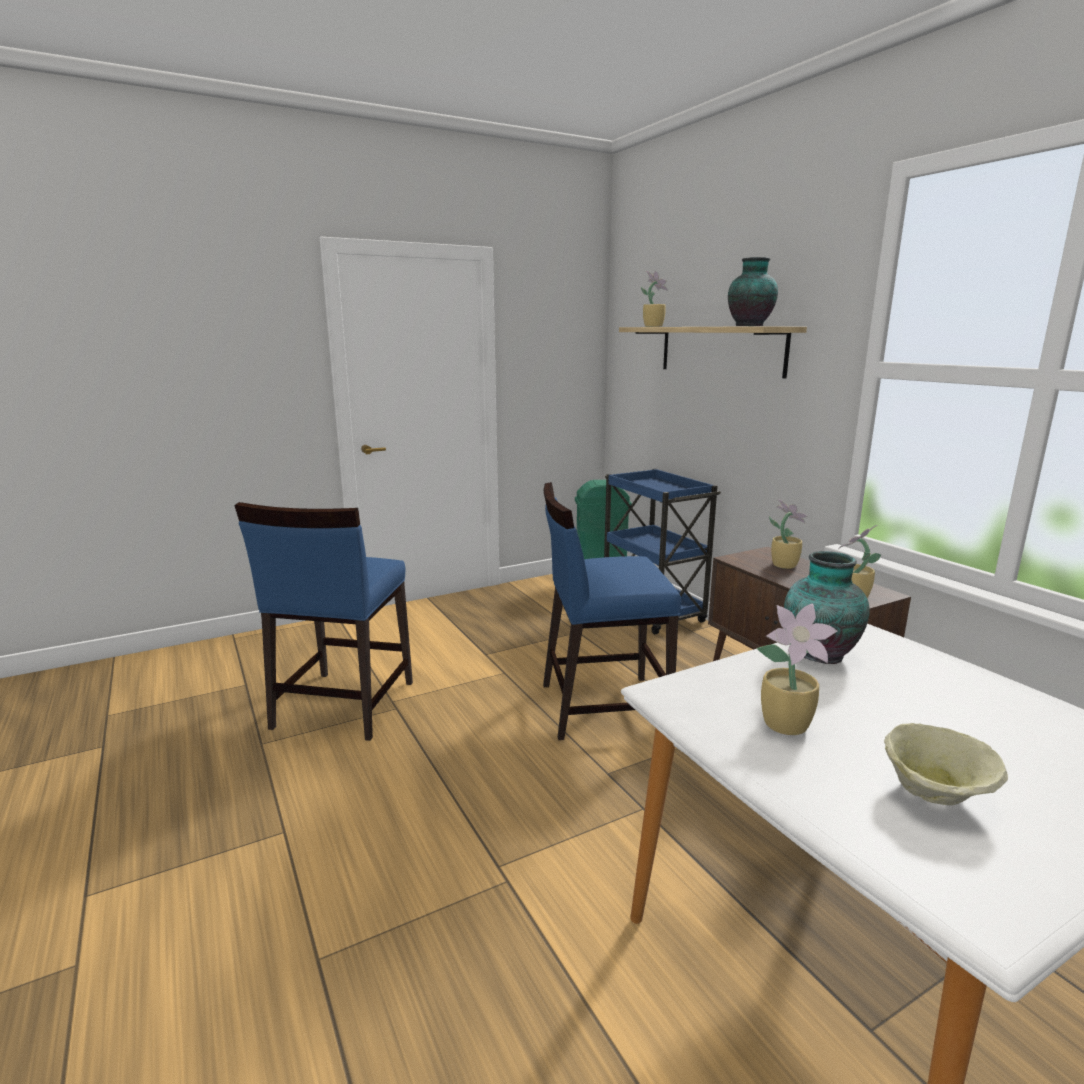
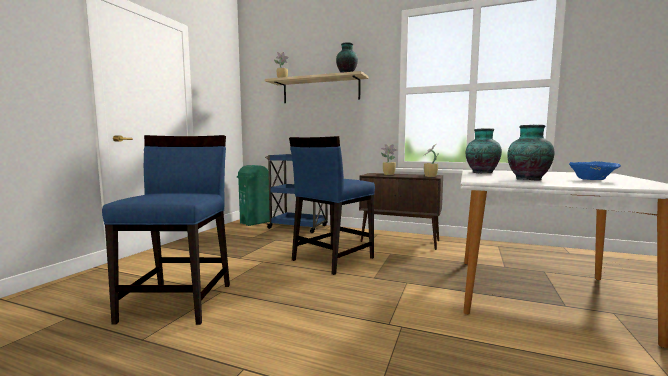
camera: 40 degrees left, 10 degrees down
blue chair [234,502,413,741] -> blue chair turned 150 degrees counterclockwise [102,135,230,325]
potted plant [757,603,837,735] -> vase [507,125,555,180]
beige bowl [884,723,1008,805] -> blue bowl [569,161,621,180]

